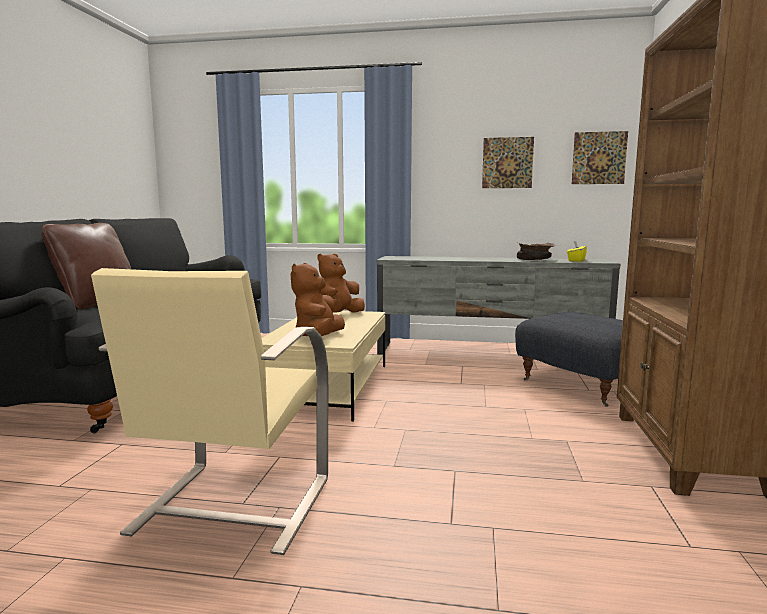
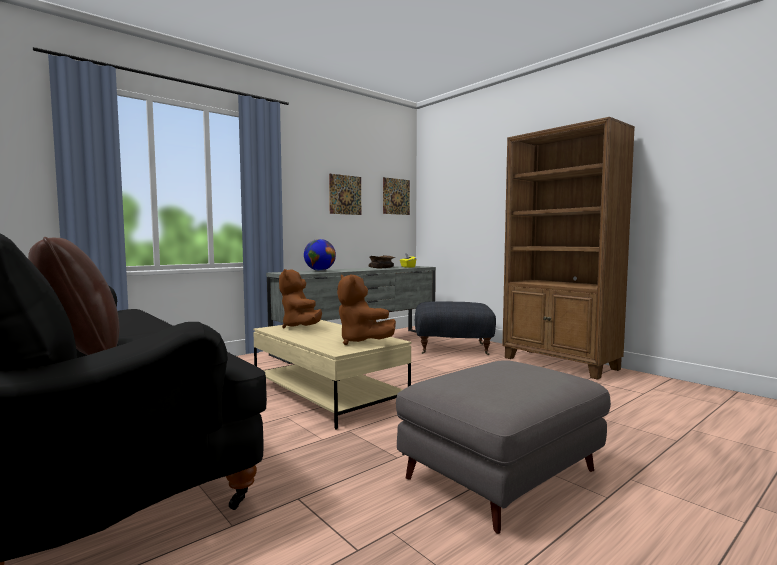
camera: 50 degrees left, 5 degrees down
beige armchair [91,268,328,555] -> grey ottoman [396,360,611,534]
none -> globe [304,239,336,271]

